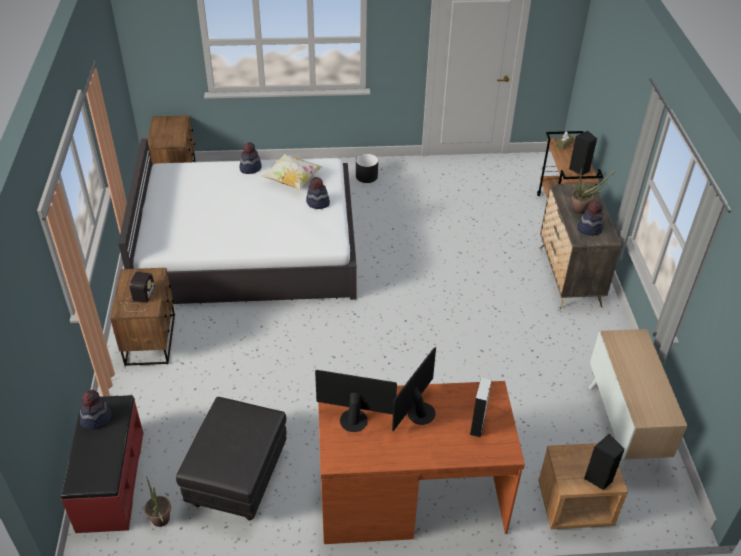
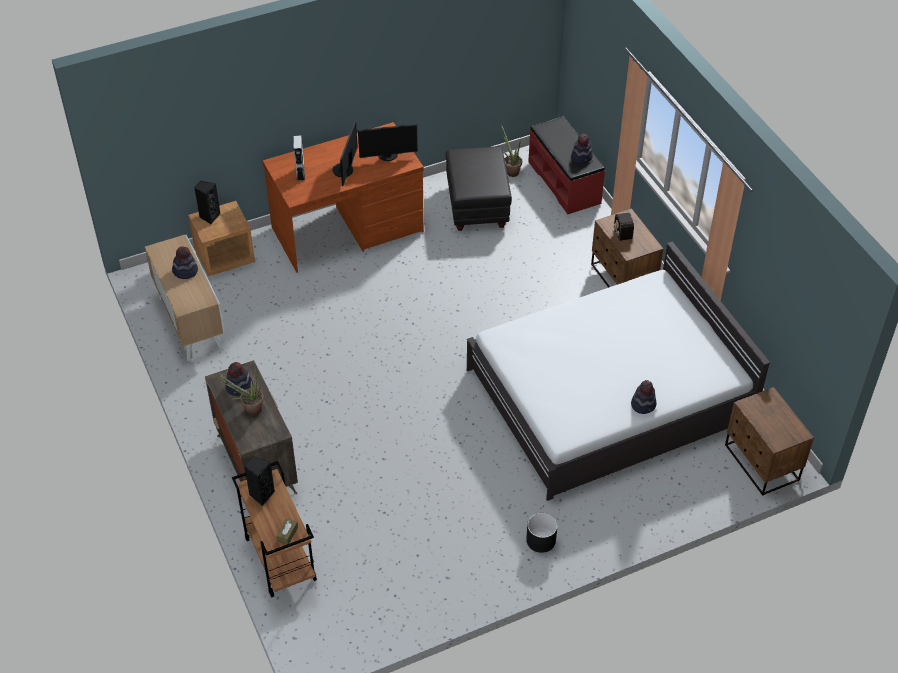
camera: 160 degrees right, 5 degrees up
pillow [262,154,323,190] -> none
hat [306,177,330,209] -> hat moved to [172,246,198,279]

